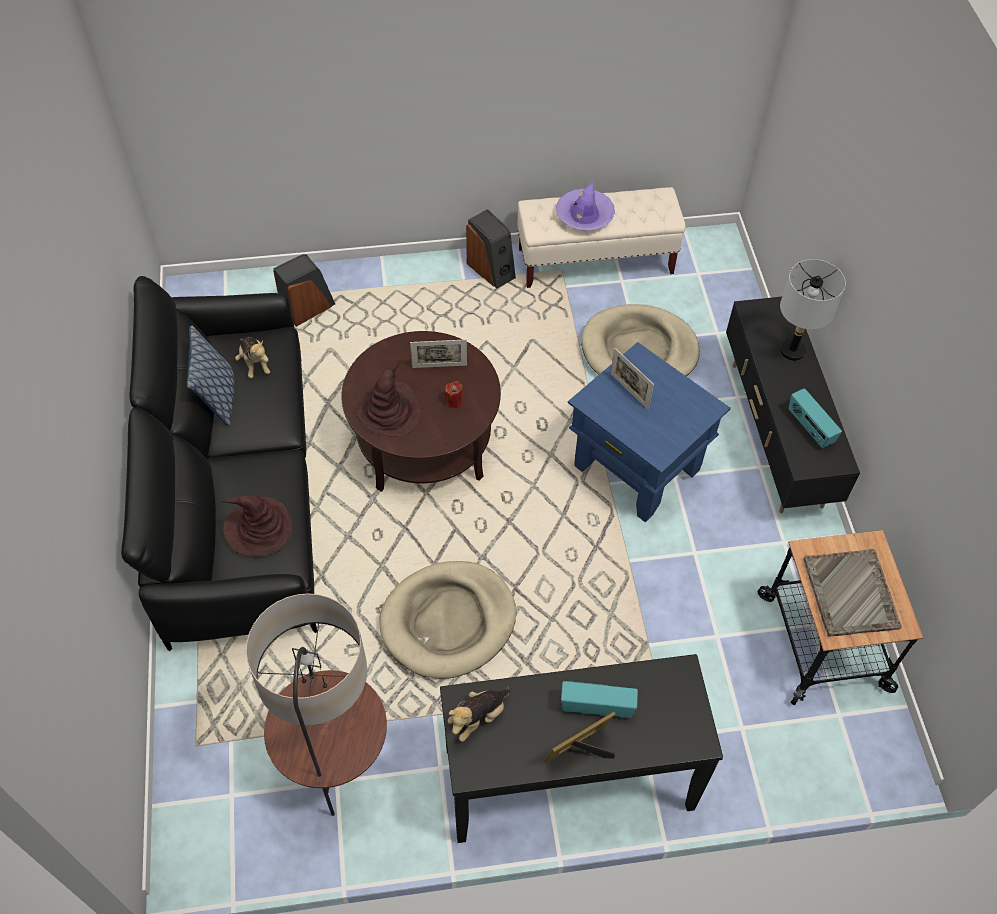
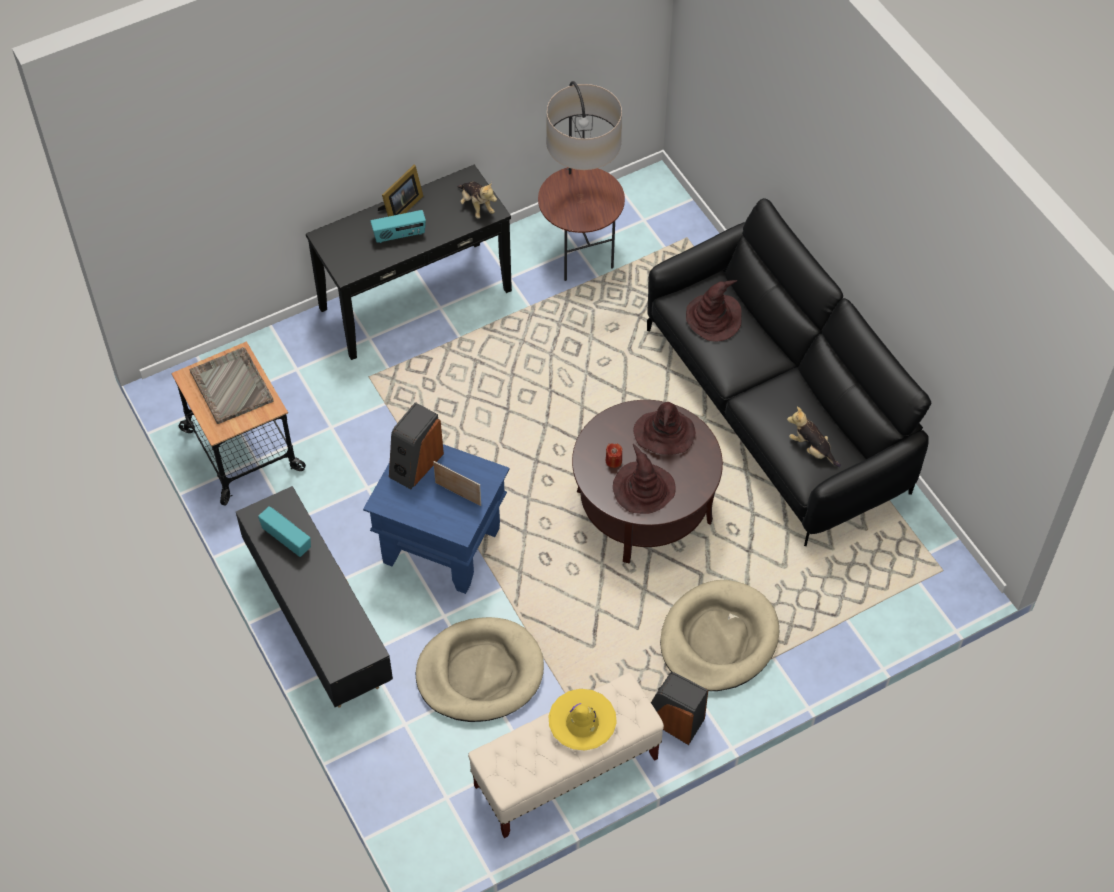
camera: 160 degrees right, 0 degrees up
pillow [187,325,234,427] -> none
speaker [273,254,335,327] -> speaker moved to [389,402,444,489]
beige dog bed [379,561,516,679] -> beige dog bed moved to [660,580,779,691]
picture frame [410,340,467,368] -> brown hat [613,444,676,514]
plush toy [448,685,511,742] -> plush toy turned 120 degrees clockwise [457,182,497,218]
purple hat [556,182,615,231] -> yellow hat [549,689,617,751]
grey table lamp [780,259,846,361] -> none

